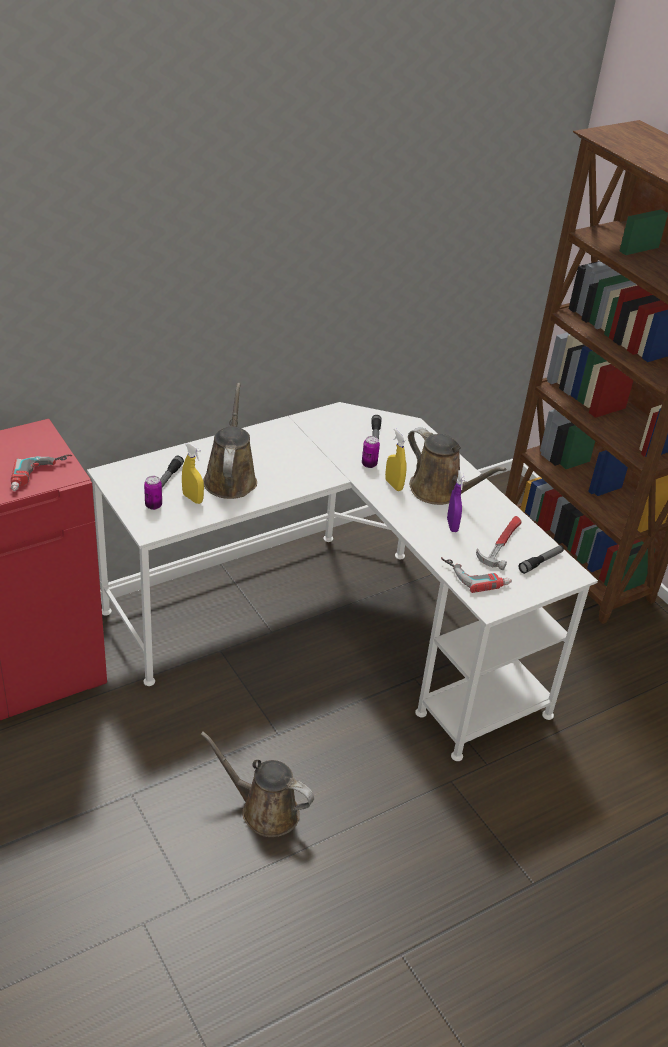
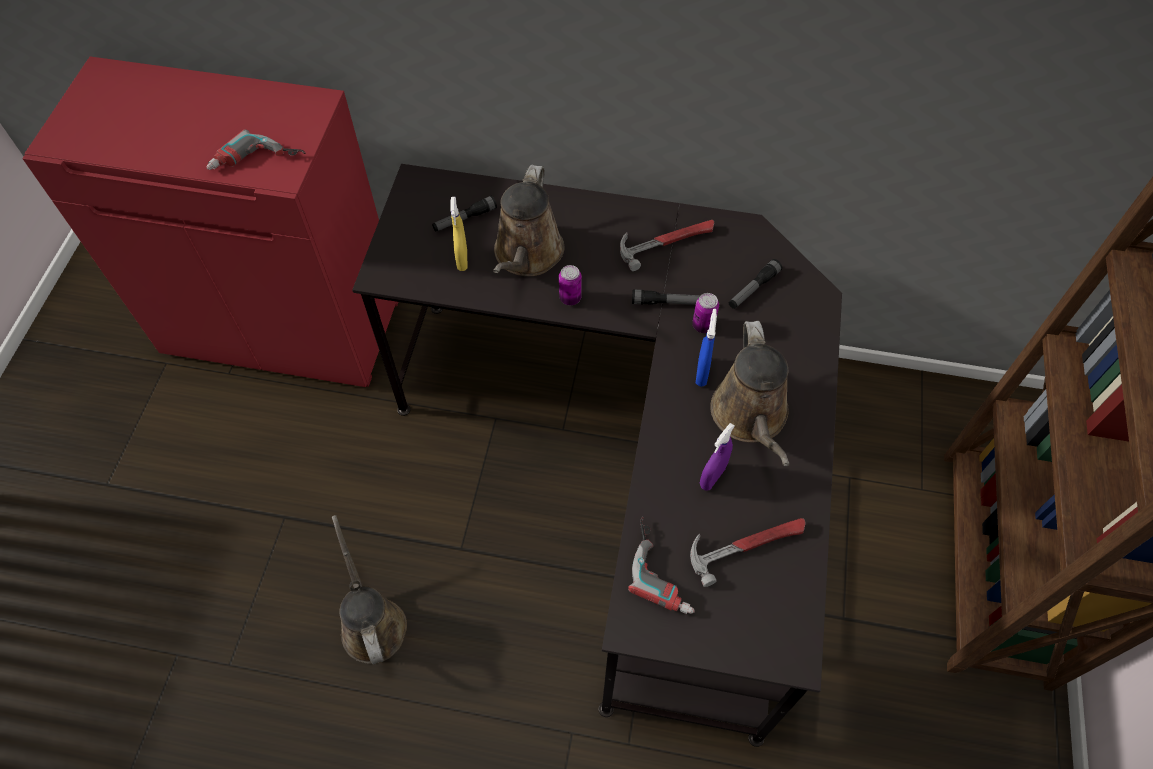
camera: 45 degrees right, 20 degrees up
white desk [87,402,598,761] -> black desk [352,164,842,747]
can [144,476,162,510] -> can moved to [559,265,582,305]
brown watering can [203,383,257,499] -> brown watering can turned 150 degrees clockwise [493,165,564,276]
yellow spray bottle [385,428,407,491] -> blue spray bottle [696,309,717,387]
flashlight [519,545,564,574] -> flashlight moved to [632,289,701,305]
none -> hammer [620,220,714,271]

